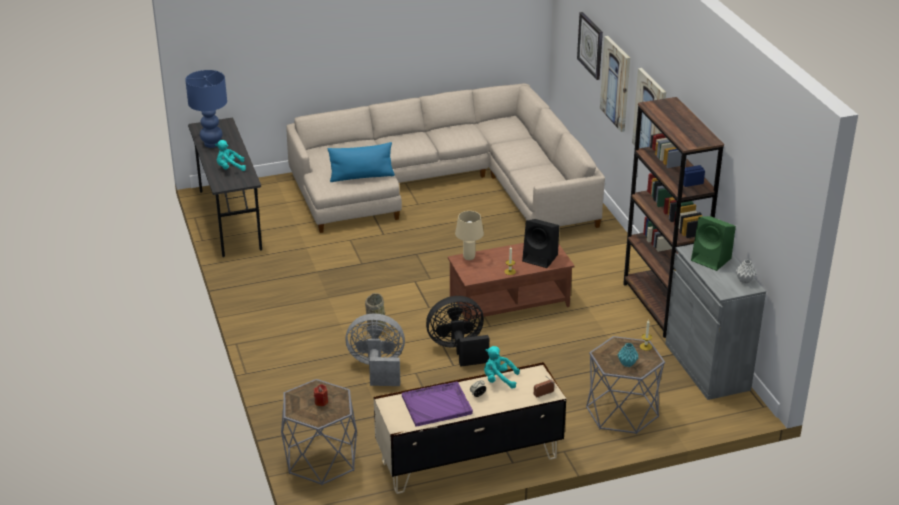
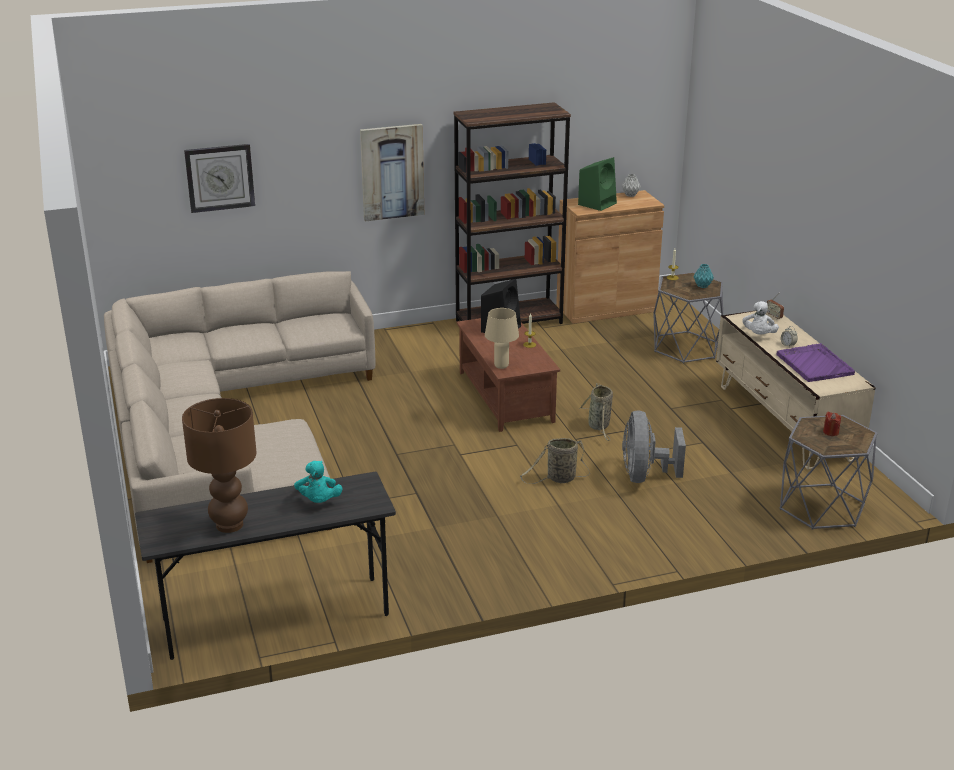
camera: 90 degrees left, 5 degrees down
blue table lamp [185,70,227,148] -> brown table lamp [182,398,257,533]
blue pillow [328,142,395,182] -> none
black fan [426,296,489,367] -> basket [579,383,613,441]
turquoise plush toy [484,346,520,389] -> white plush toy [742,301,779,335]
picture [600,36,630,132] -> none
grey cabinet [665,244,766,400] -> brown cabinet [556,190,664,324]

